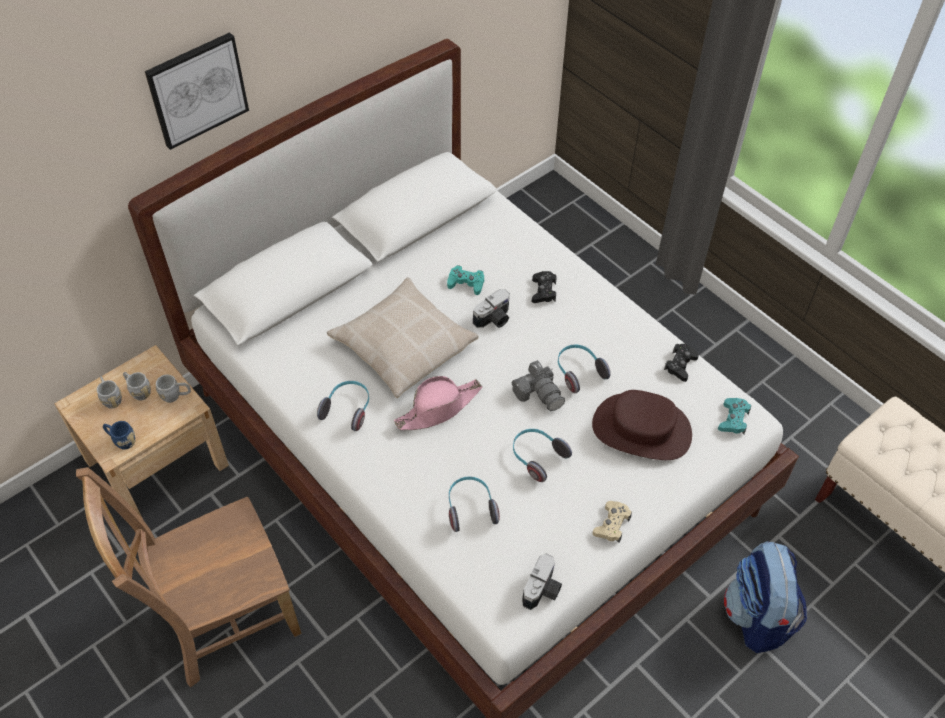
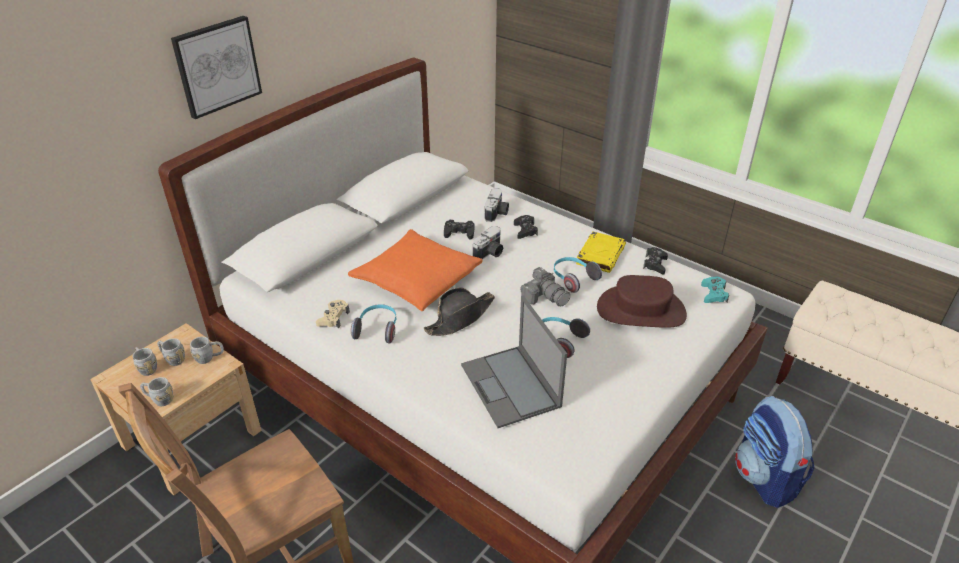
camera: 10 degrees left, 15 degrees down
blue mug [103,421,136,450] -> grey mug [140,377,174,406]
beige pillow [327,277,479,398] -> orange pillow [348,229,483,311]
pink hat [394,376,482,430] -> black hat [424,288,495,336]
turquoise game controller [447,265,484,295] -> black game controller [444,220,475,240]
headphones [449,476,500,532] -> laptop [461,296,567,428]
camera [522,554,562,610] -> camera moved to [484,188,509,222]
beige game controller [592,501,632,543] -> beige game controller moved to [316,300,350,329]
none -> yellow book [576,232,626,273]

